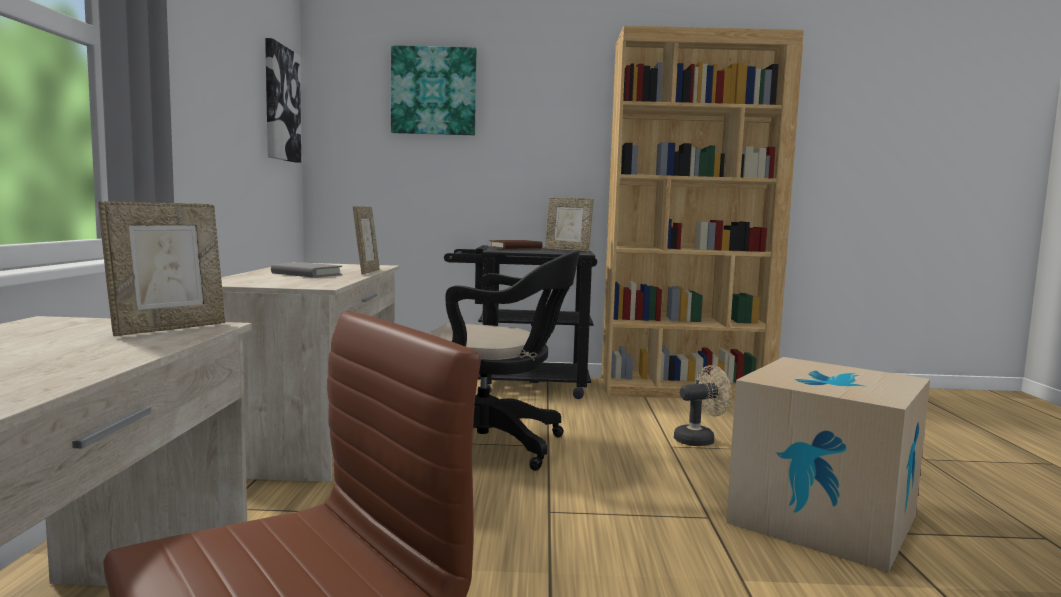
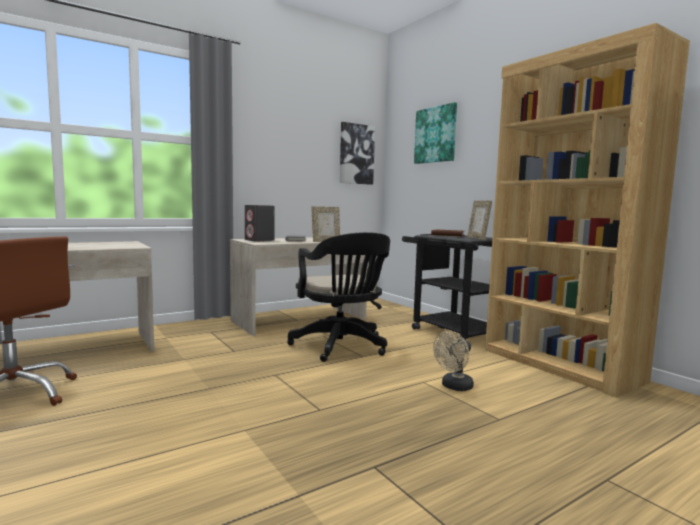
camera: 55 degrees right, 0 degrees up
picture frame [98,201,225,336] -> none
beige fan [674,365,732,446] -> beige fan turned 105 degrees clockwise [433,331,474,391]
cardboard box [726,357,930,573] -> none
none -> grey speaker [245,205,275,242]

